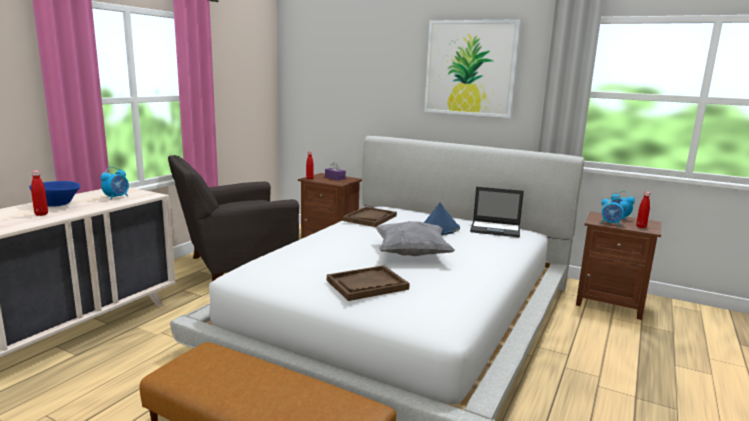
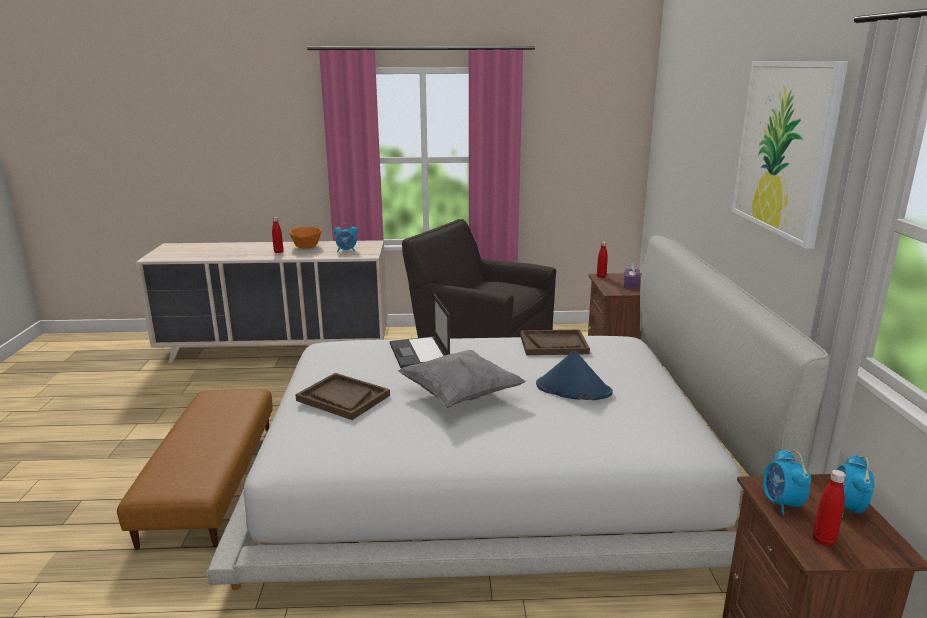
camera: 60 degrees right, 5 degrees up
blue bowl [29,181,80,207] -> orange bowl [290,227,321,248]
laptop [470,187,524,237] -> laptop moved to [390,293,450,368]

